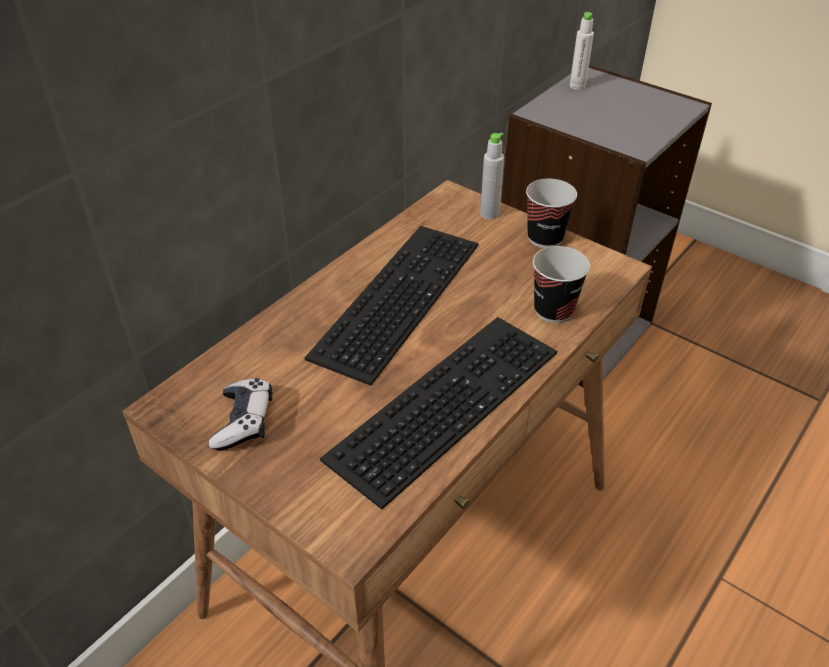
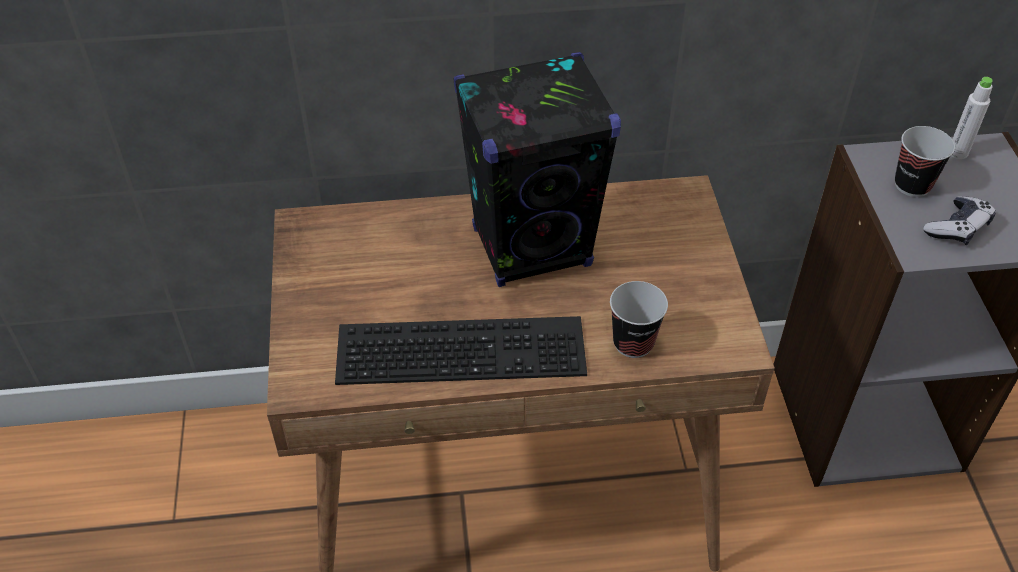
camera: 45 degrees right, 5 degrees up
game controller [209,378,273,450] -> game controller moved to [923,197,996,245]
keyboard [305,226,478,386] -> black speaker [454,52,621,287]
grey bottle [480,133,504,219] -> none
cup [526,178,577,248] -> cup moved to [895,126,955,197]

